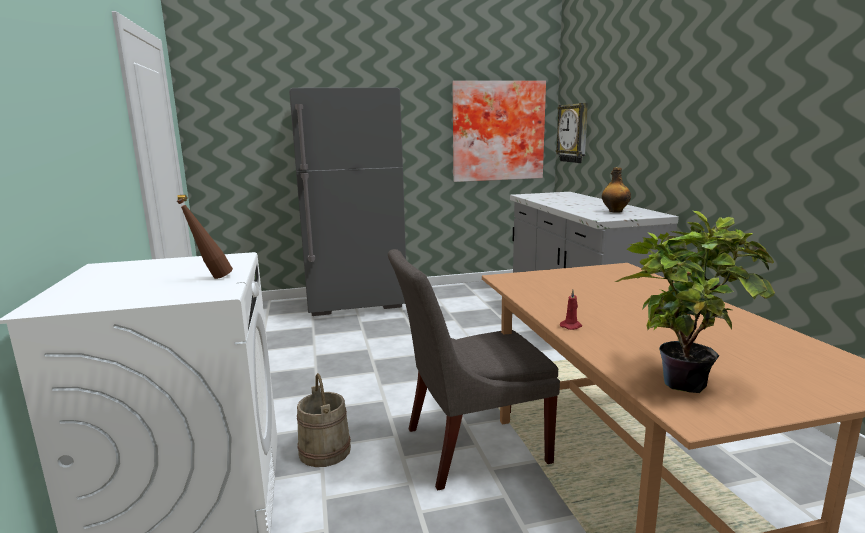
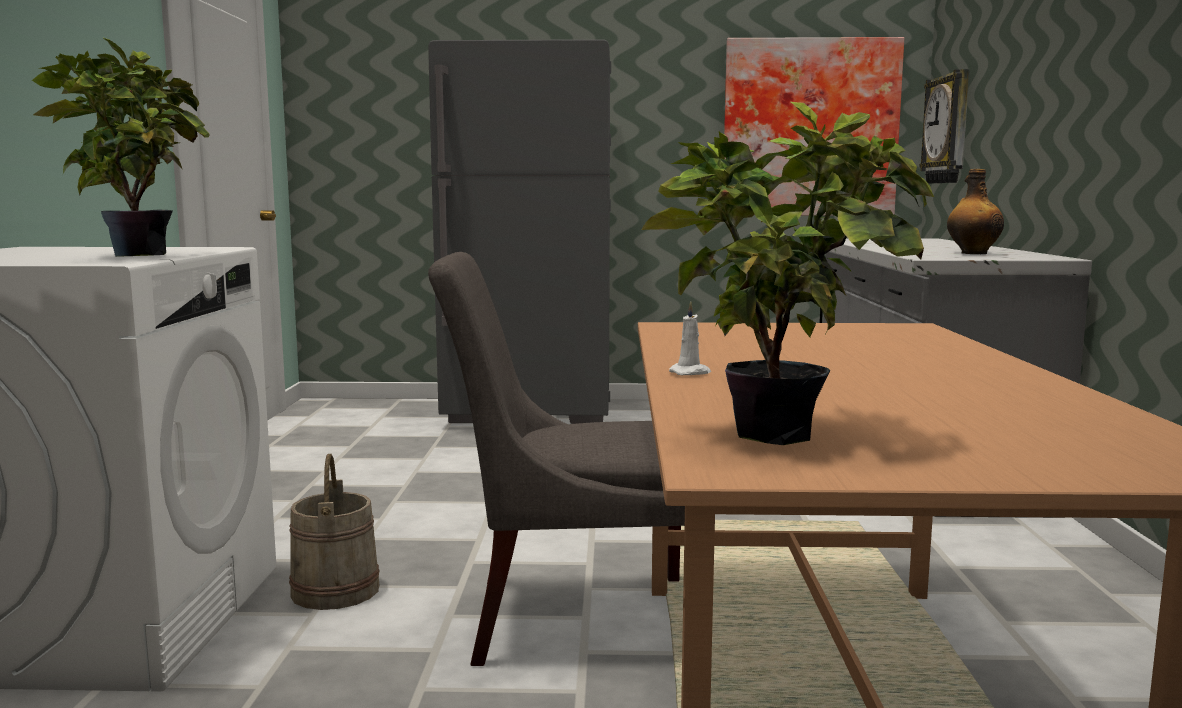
camera: 15 degrees right, 5 degrees down
brown bottle [177,198,233,279] -> potted plant [32,37,210,257]
red candle [560,290,582,330] -> white candle [669,301,711,375]

